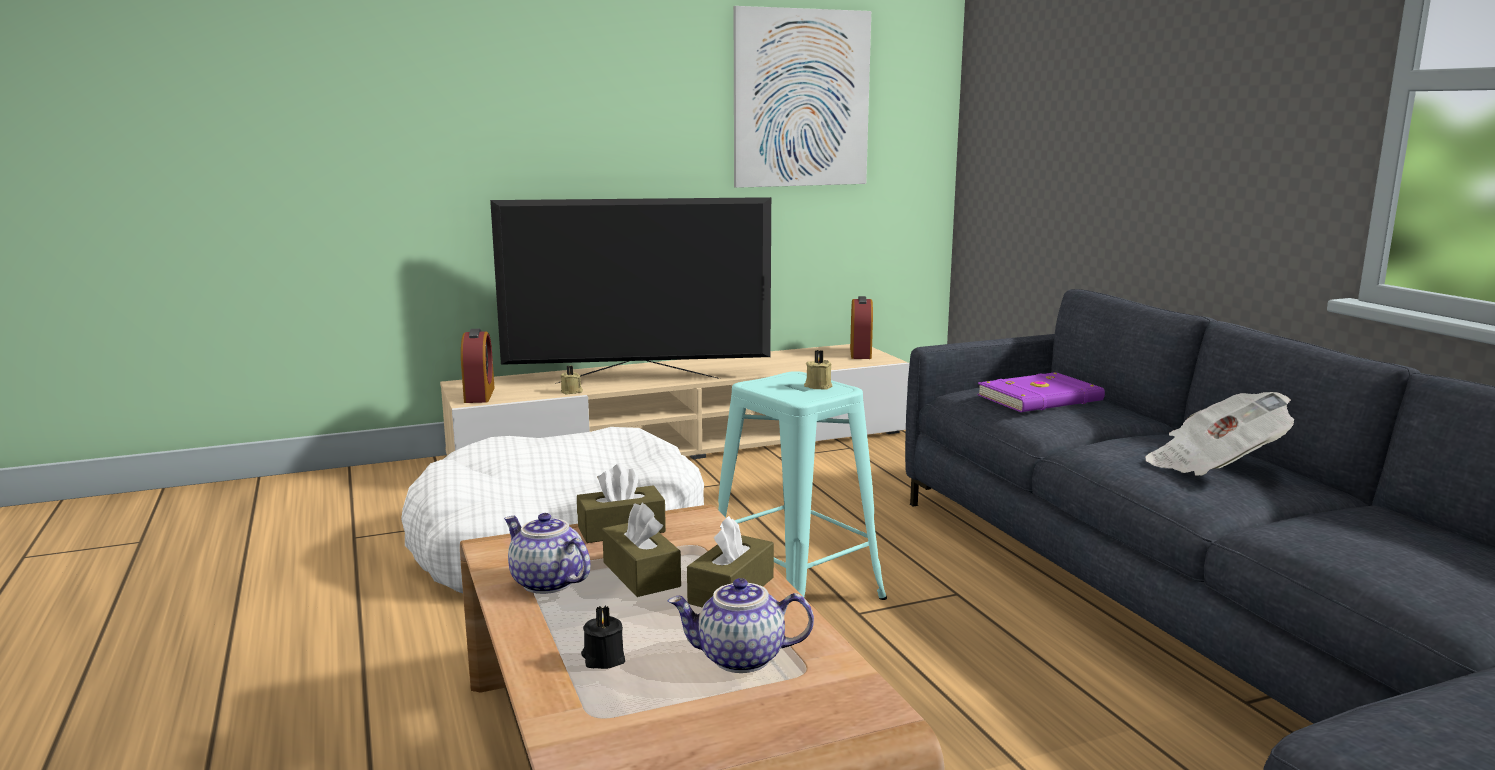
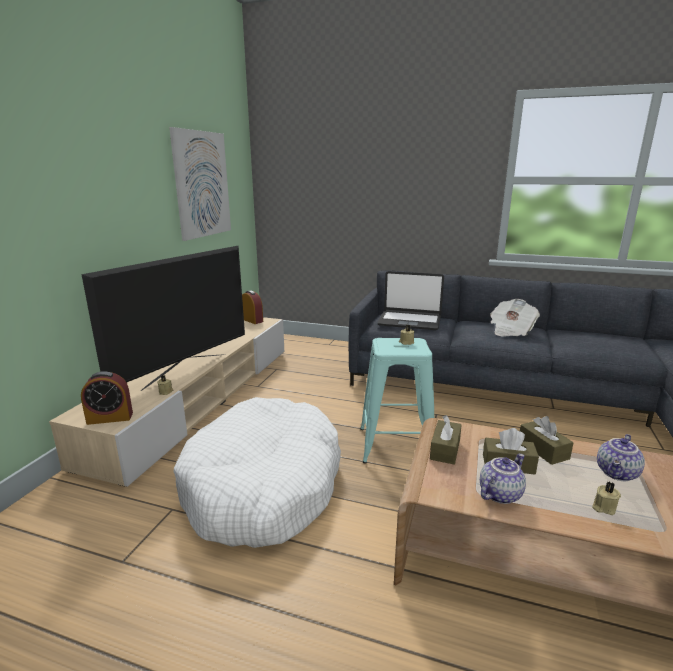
camera: 50 degrees left, 5 degrees up
alarm clock [461,329,495,403] -> alarm clock turned 135 degrees clockwise [81,371,133,425]
teapot [504,513,590,594] -> teapot turned 150 degrees clockwise [480,454,526,504]
black candle [581,606,625,669] -> beige candle [592,482,621,515]
purple book [977,372,1105,412] -> laptop [377,271,444,330]

